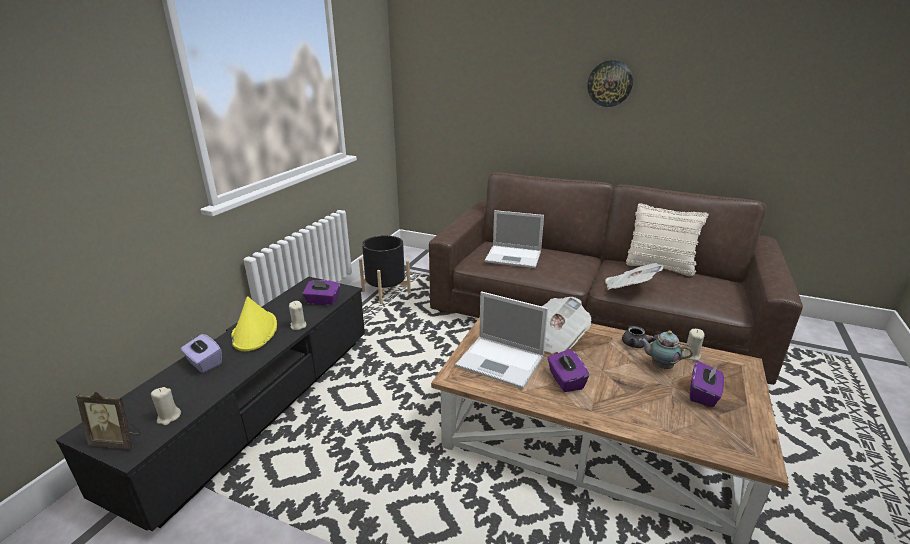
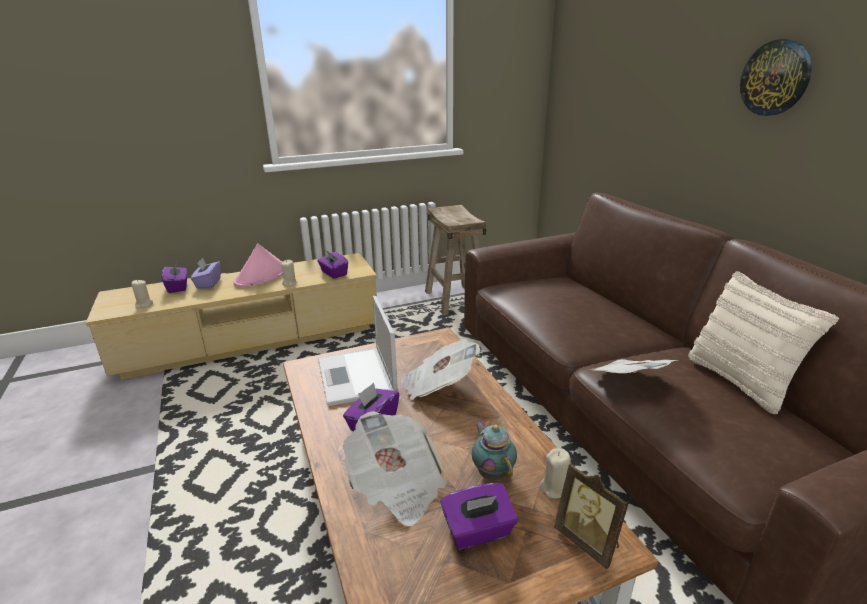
camera: 45 degrees right, 0 degrees up
black tv stand [56,276,365,531] -> beige tv stand [86,253,377,380]
picture frame [76,392,141,449] -> picture frame moved to [554,463,629,569]
yellow hat [231,296,277,351] -> pink hat [233,243,283,287]
black planter [359,235,411,304] -> beige stool [425,205,486,315]
laptop [485,210,544,268] -> none
grey teapot [622,326,659,348] -> none
none -> purple tissue box [162,262,187,293]
none -> newspaper [342,411,447,526]

